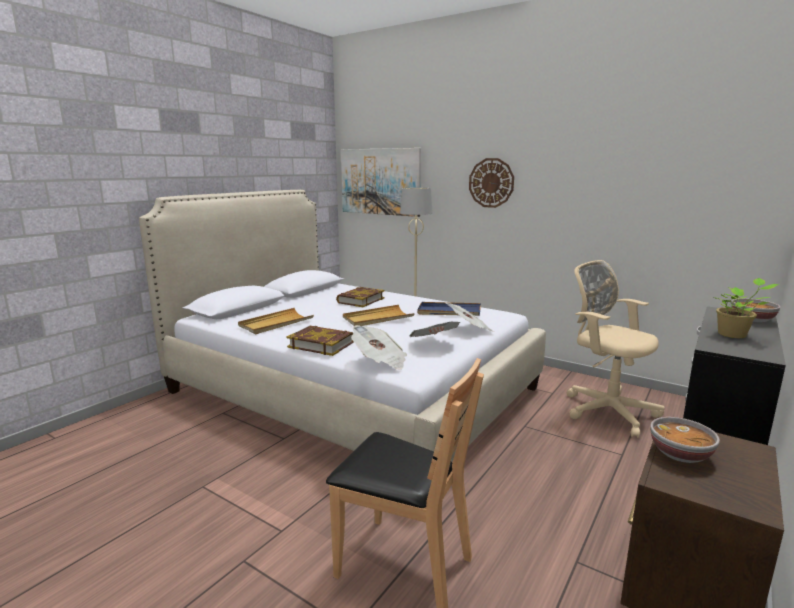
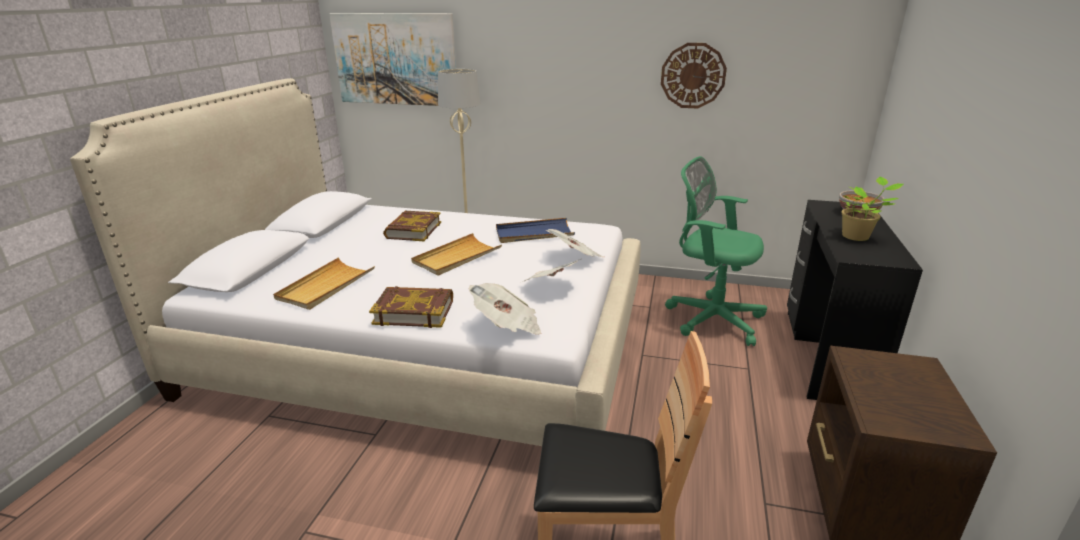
camera: 20 degrees left, 10 degrees up
wall clock [469,158,514,208] -> wall clock moved to [661,43,727,109]
beige office chair [567,260,665,438] -> green office chair [665,156,767,346]
bowl [650,417,720,463] -> none

